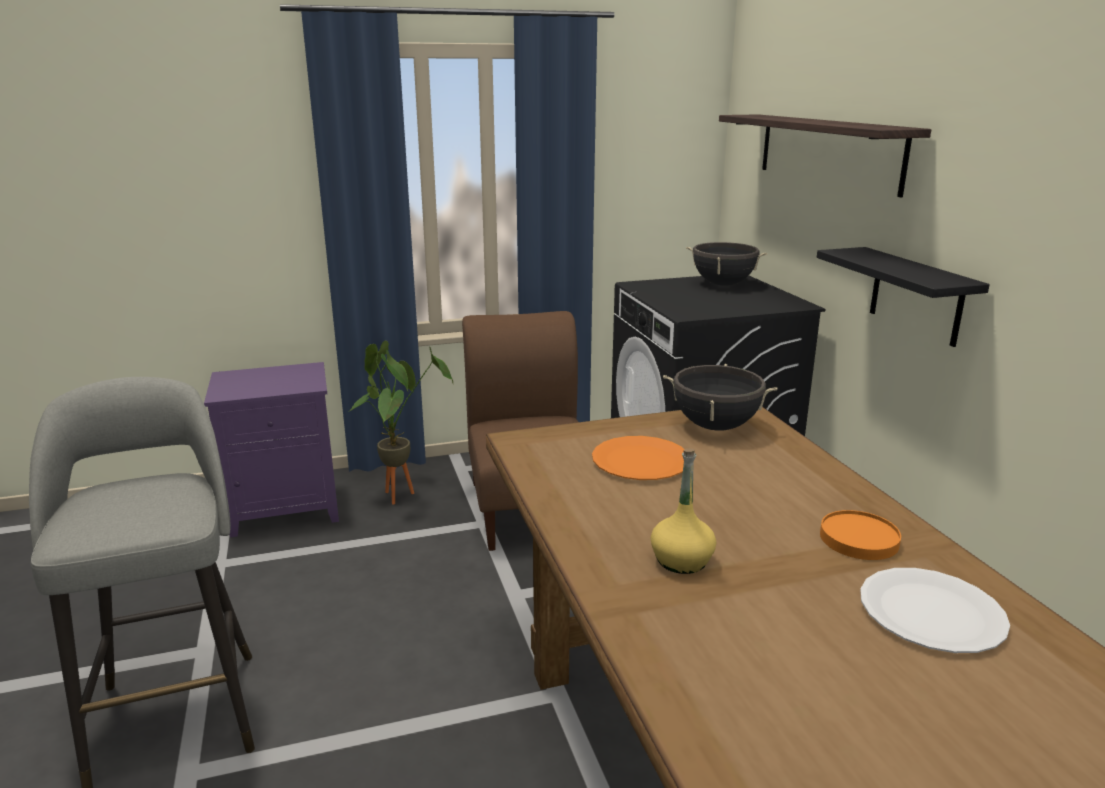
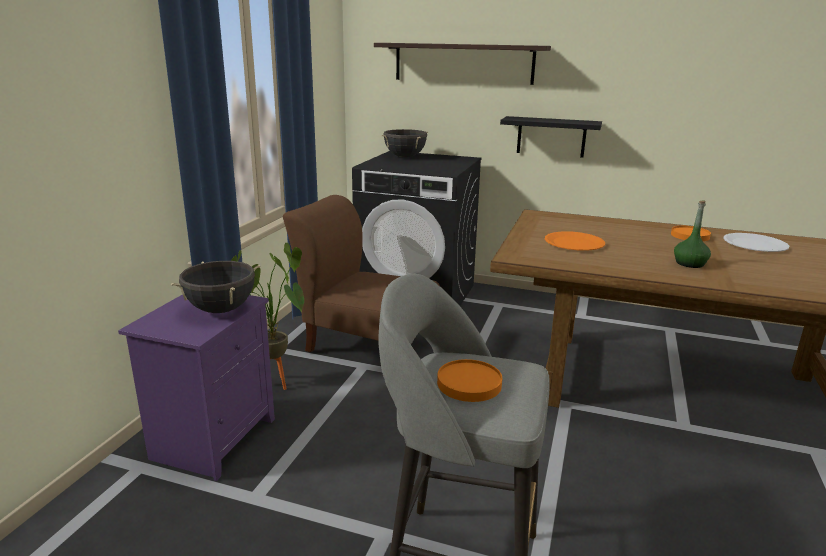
camera: 55 degrees left, 0 degrees up
yellow bottle [651,448,716,574] -> green bottle [674,201,711,268]
black cooking pot [663,364,778,431] -> black cooking pot moved to [171,261,260,313]
none -> orange plate [437,359,502,402]

